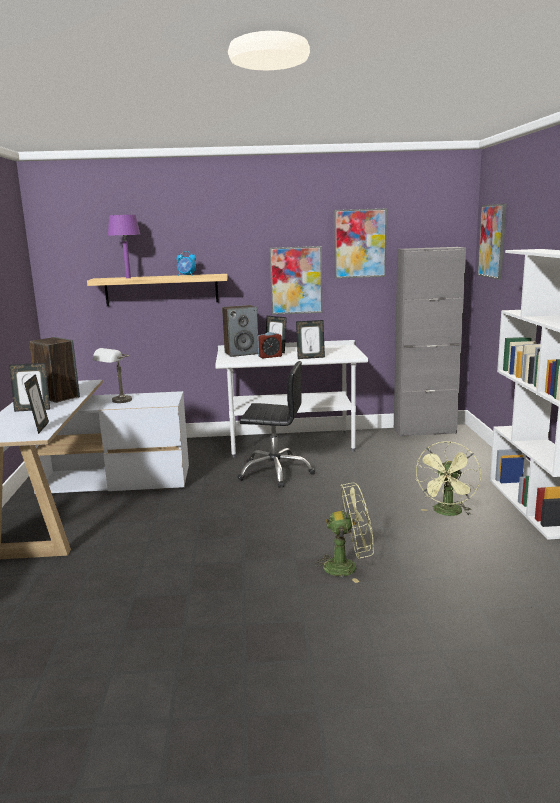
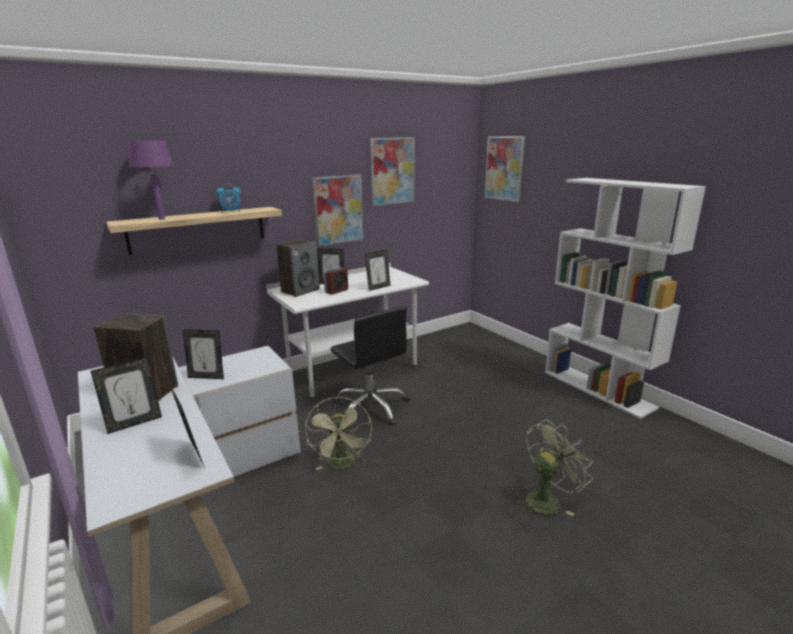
camera: 30 degrees left, 5 degrees up
grey table lamp [93,348,132,403] -> picture frame [183,329,224,379]
black office chair [237,361,315,488] -> black office chair turned 75 degrees clockwise [331,306,409,426]
grey cabinet [394,247,466,437] -> none
green fan [416,441,481,516] -> green fan moved to [305,397,372,470]

